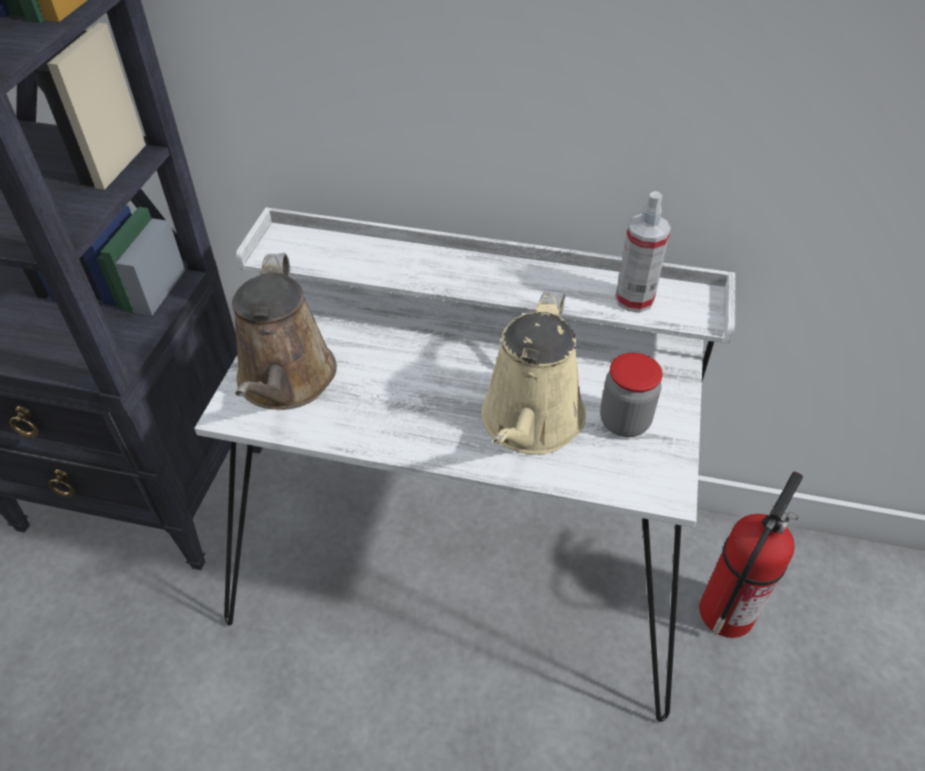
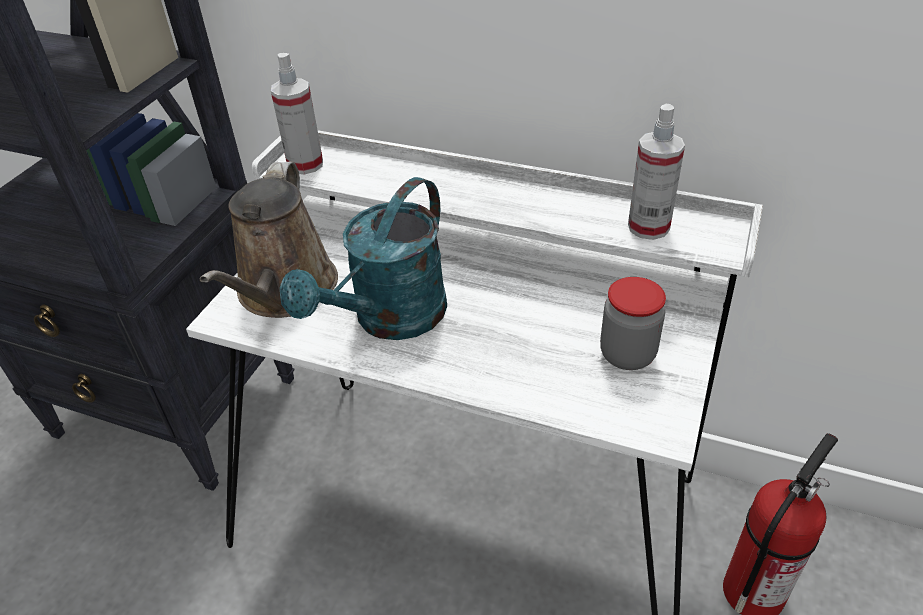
camera: 10 degrees right, 5 degrees down
beige watering can [481,290,586,454] -> none
none -> spray bottle [271,53,323,174]
none -> turquoise watering can [280,177,447,340]

